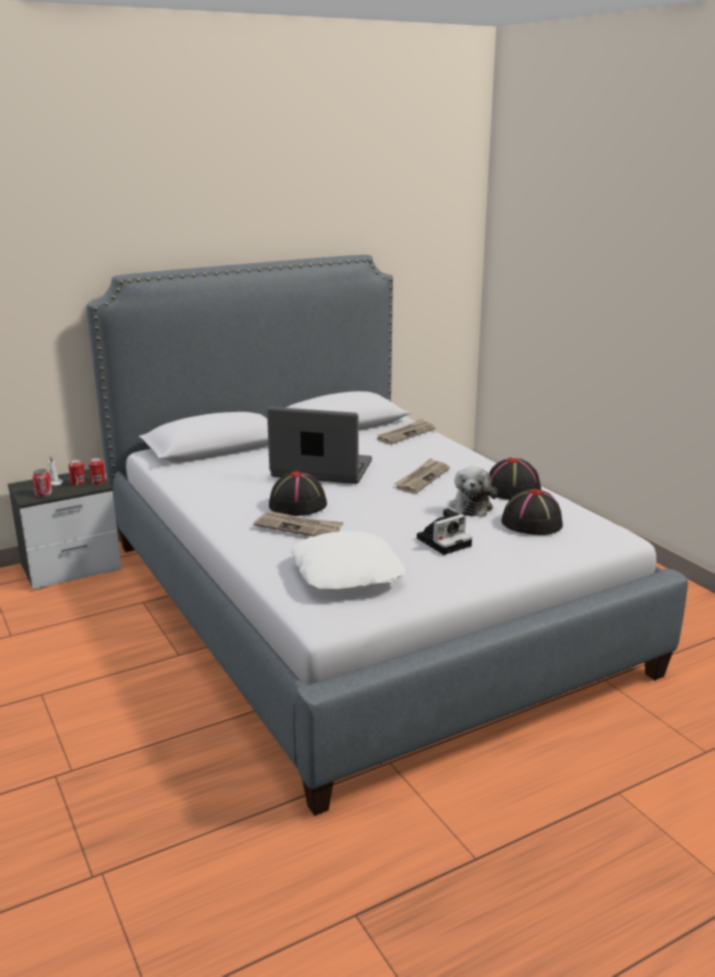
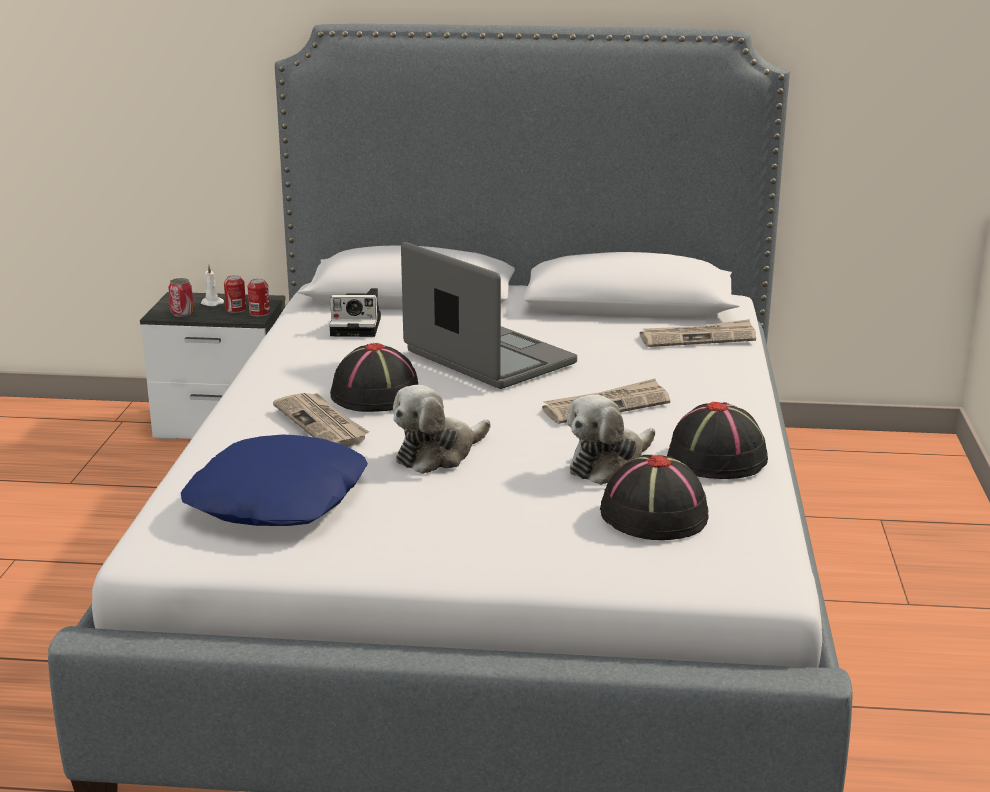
camera: 35 degrees right, 0 degrees up
white pillow [291,531,405,592] -> blue pillow [181,434,368,526]
camera [417,508,472,555] -> camera moved to [329,288,381,337]
none -> plush toy [393,385,491,474]

